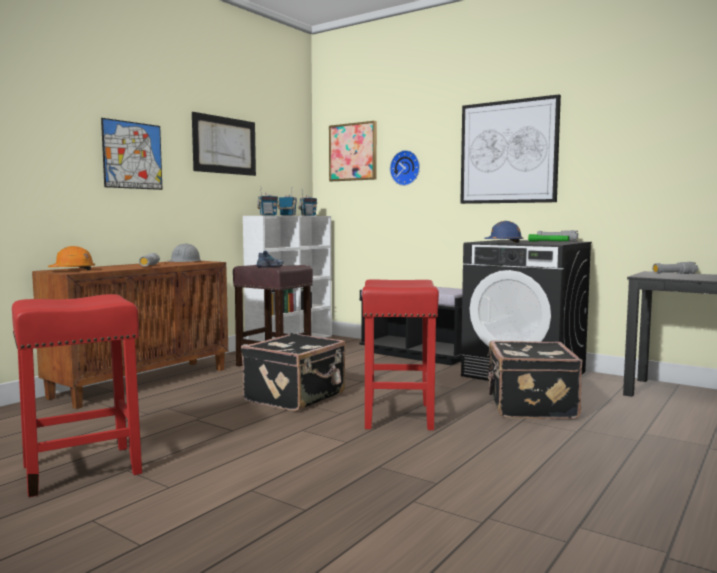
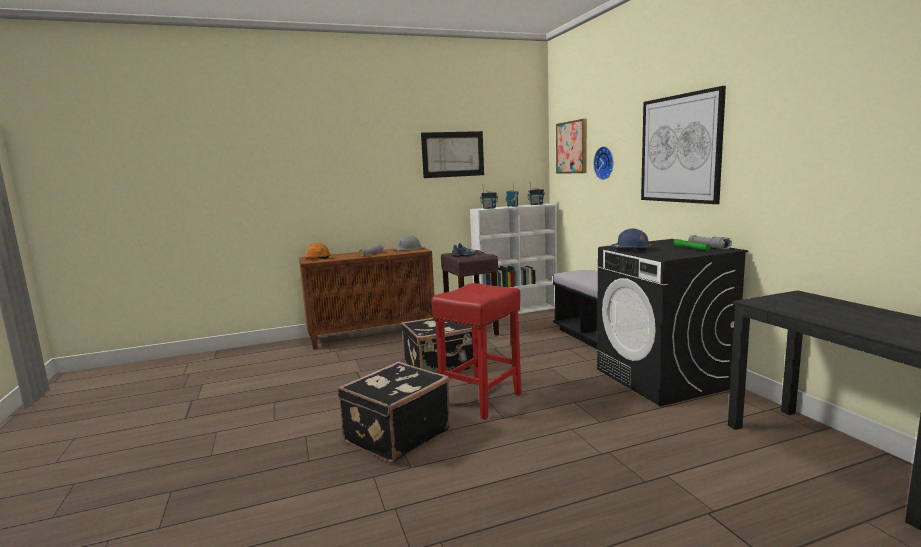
camera: 35 degrees right, 5 degrees up
red stool [12,294,142,497] -> none
picture [101,118,163,190] -> none
black suitcase [487,340,583,420] -> black suitcase moved to [337,361,451,463]
grey flashlight [652,262,698,274] -> none

